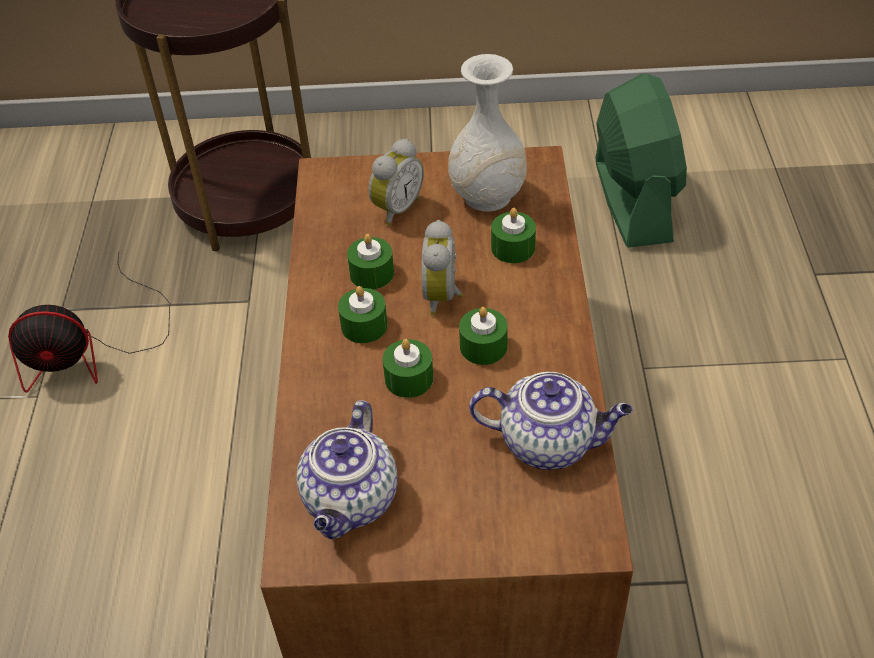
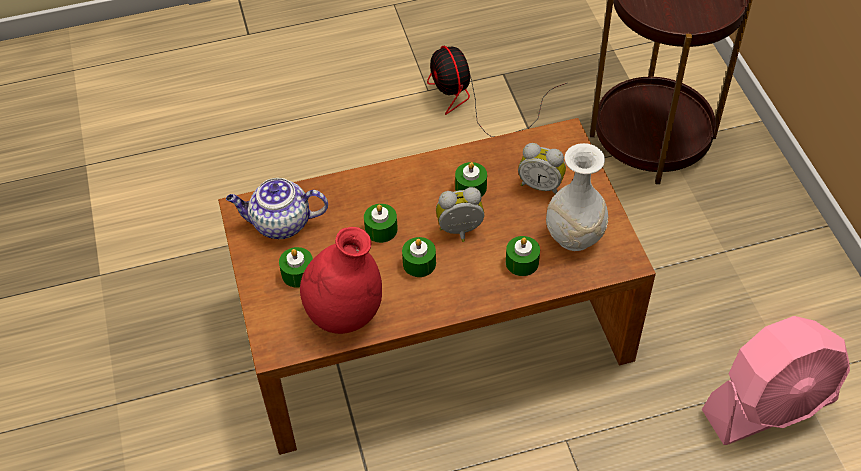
camera: 75 degrees right, 5 degrees up
green candle [338,286,388,343] -> green candle moved to [279,247,313,287]
teapot [469,372,633,470] -> red vase [300,227,382,334]
green fan [595,74,687,248] -> pink fan [702,316,850,445]

